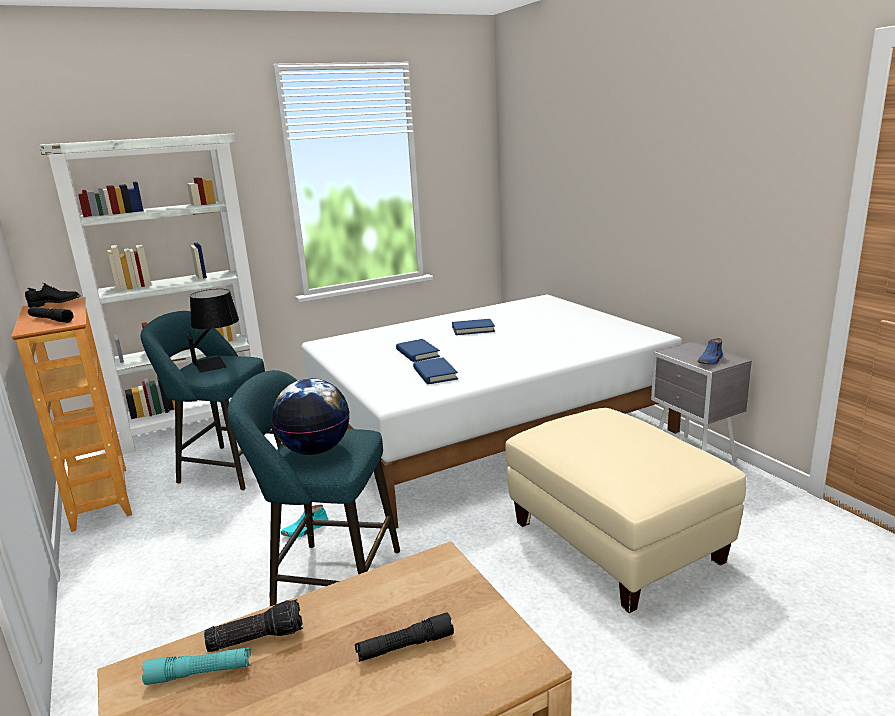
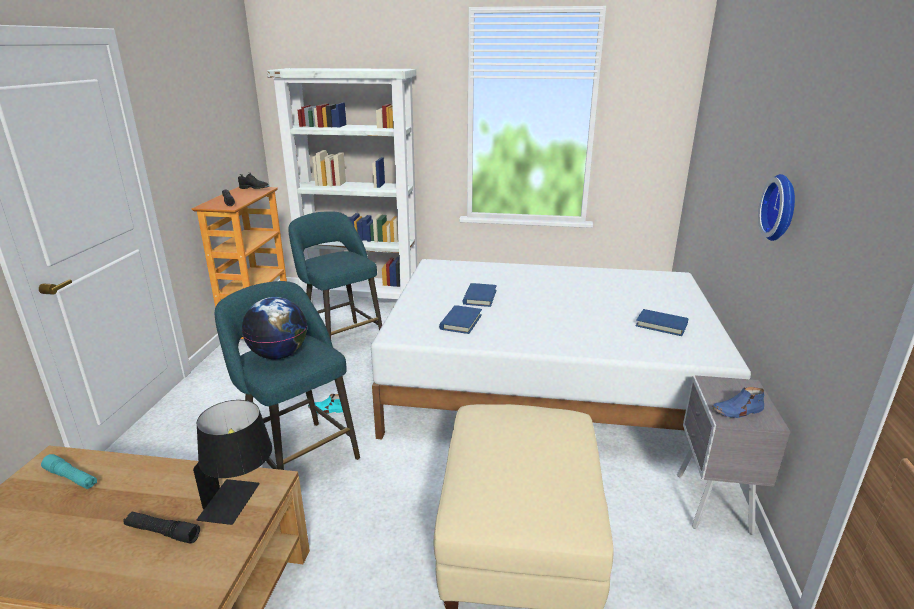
camera: 35 degrees right, 5 degrees up
black table lamp [187,289,239,373] -> black table lamp moved to [193,400,272,525]
flashlight [204,599,303,652] -> none
blue book [452,319,495,335] -> blue book moved to [636,309,689,336]
none -> wall clock [758,174,795,241]

